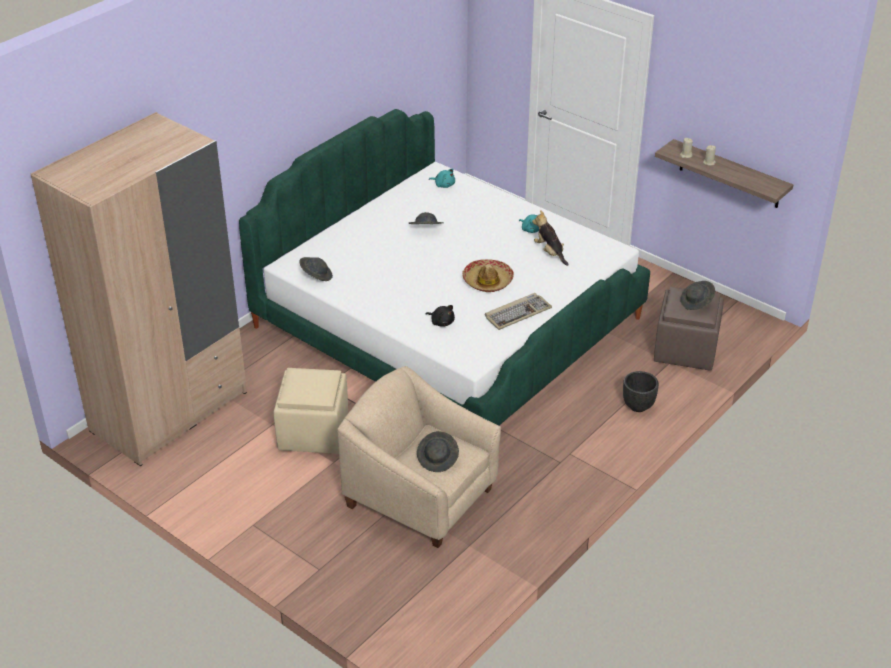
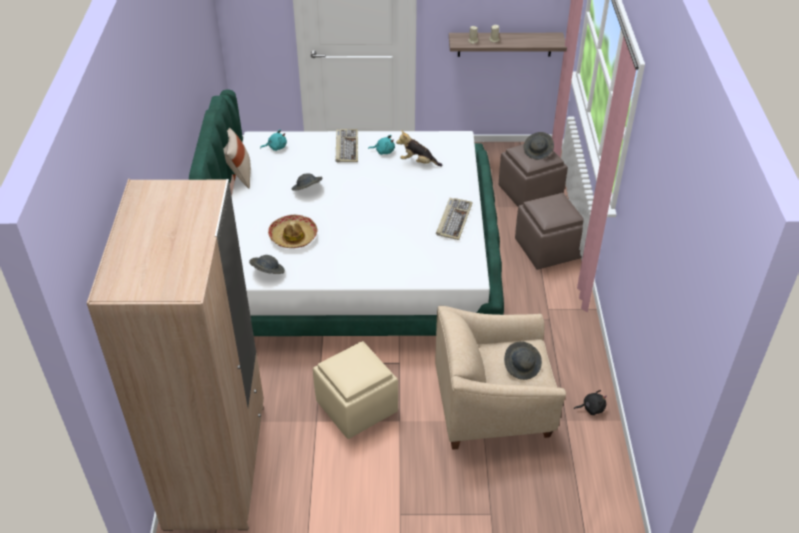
camera: 40 degrees left, 5 degrees up
black plush toy [426,305,455,327] -> black plush toy moved to [574,390,607,415]
hat [462,259,514,292] -> hat moved to [268,215,317,248]
black planter [623,371,659,412] -> brown ottoman [515,193,584,270]
none -> beige pillow [223,128,251,189]
none -> keyboard [335,129,358,162]

